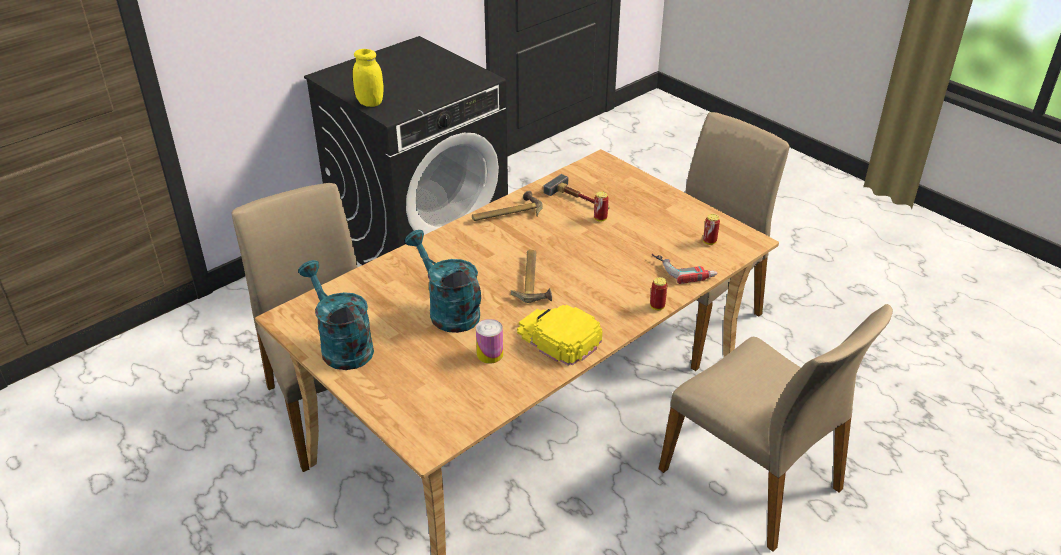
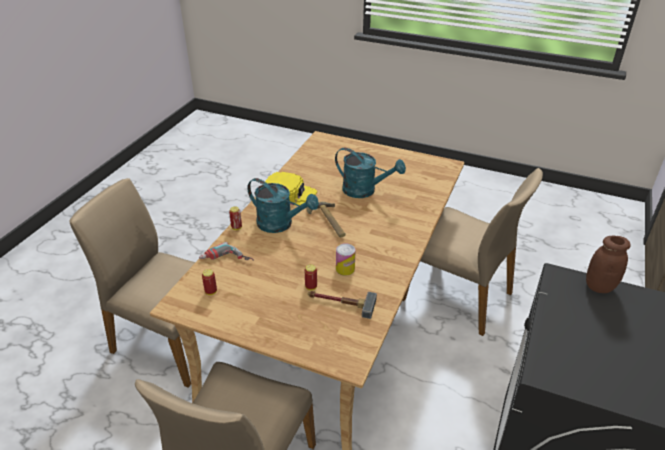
camera: 155 degrees right, 0 degrees up
turquoise watering can [298,260,374,370] -> turquoise watering can moved to [247,178,319,233]
yellow jar [353,49,384,107] -> brown jar [586,236,630,293]
hammer [472,191,543,221] -> none
can [476,319,503,364] -> can moved to [336,243,356,276]

